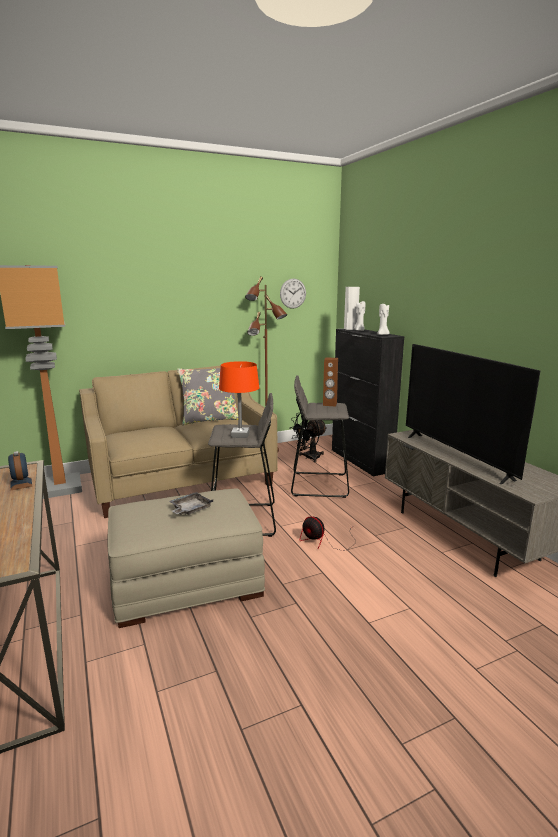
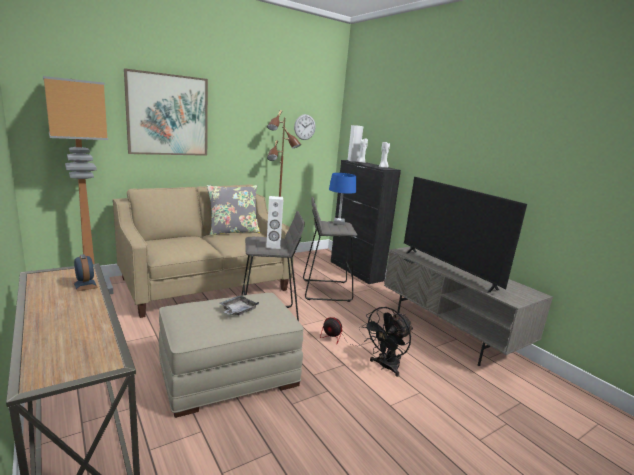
camera: 10 degrees left, 0 degrees up
orange table lamp [219,361,259,438] -> white speaker [266,196,283,249]
black fan [289,413,327,463] -> black fan moved to [362,307,413,377]
brown speaker [323,357,338,406] -> blue table lamp [329,173,356,225]
none -> picture [124,68,208,156]

